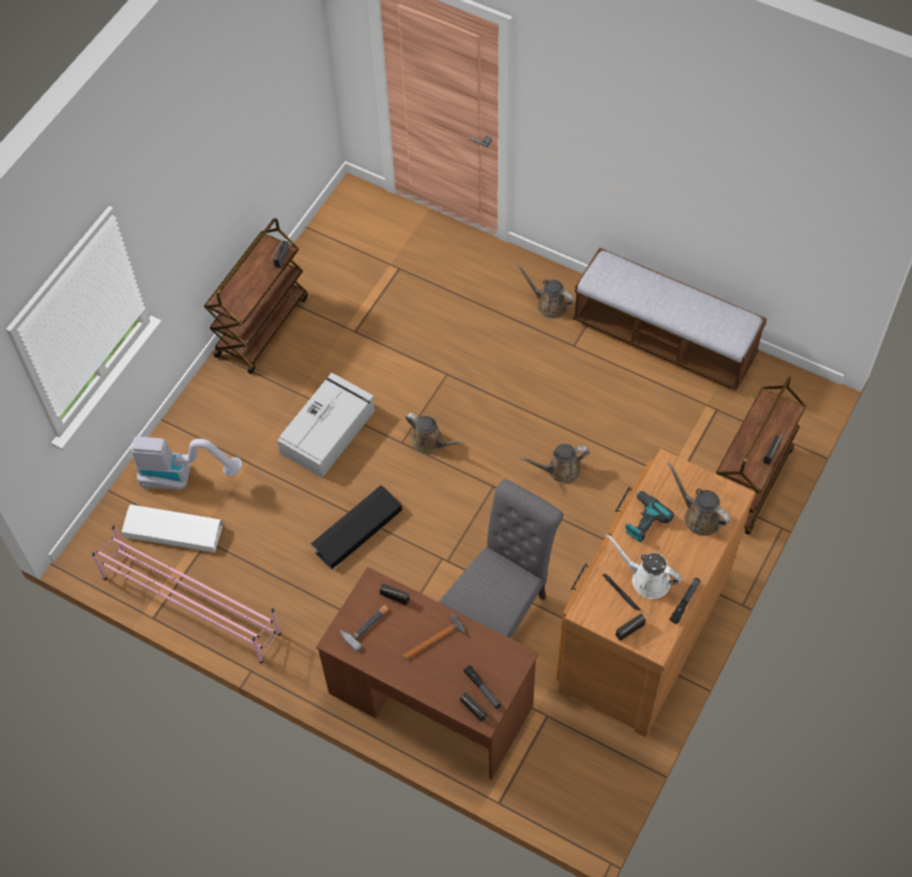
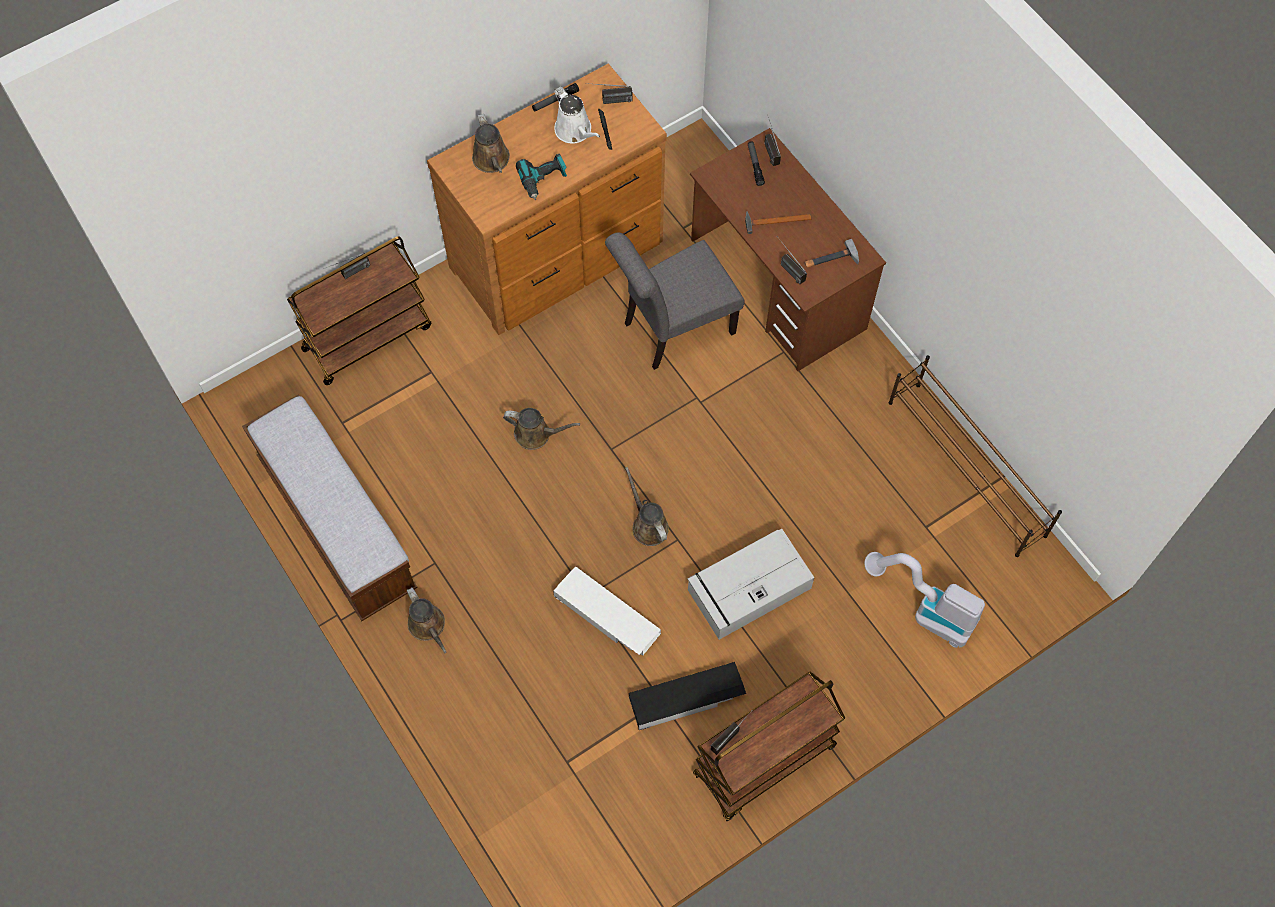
camera: 155 degrees left, 5 degrees up
pink shoe rack [91,526,281,663] -> brown shoe rack [888,355,1062,557]
white storage box [122,504,223,553] -> white storage box moved to [553,566,661,656]
black storage box [311,485,402,570] -> black storage box moved to [629,662,746,730]

